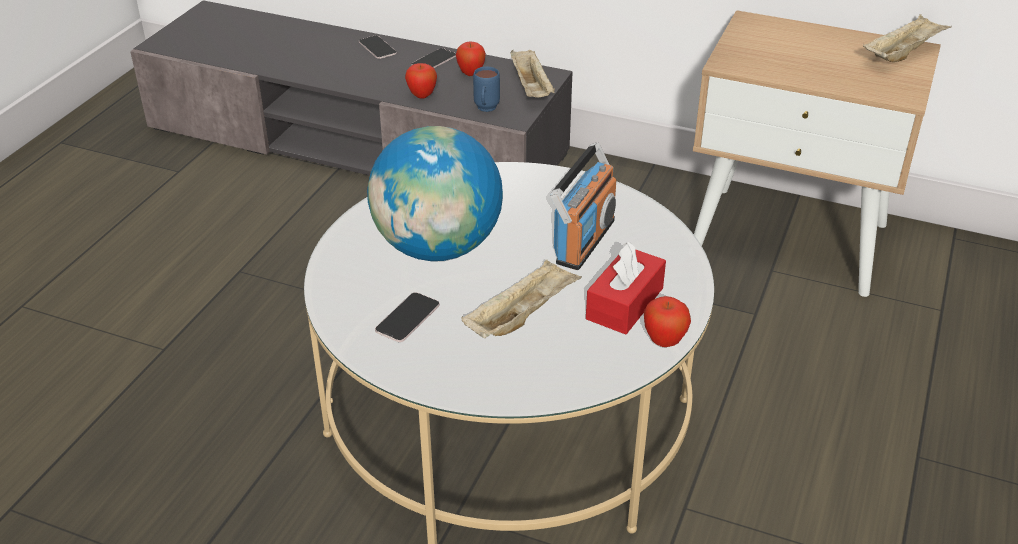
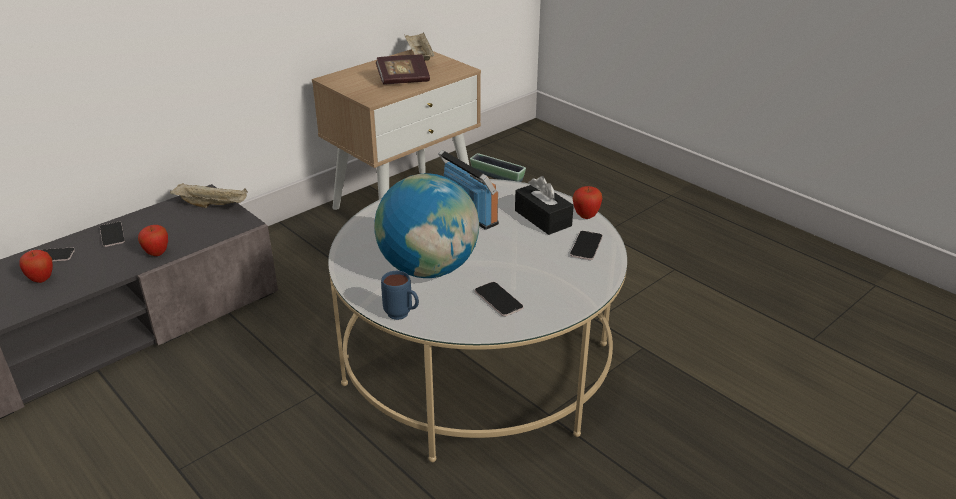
camera: 65 degrees left, 5 degrees down
apple [456,42,486,76] -> apple moved to [19,250,53,283]
beige tray [462,260,582,338] -> none
blue mug [473,67,500,112] -> blue mug moved to [381,271,419,320]
red tissue box [586,242,666,334] -> black tissue box [515,176,574,235]
none -> book [376,55,430,85]
none -> planter [470,153,526,182]
none -> phone [570,231,603,260]

